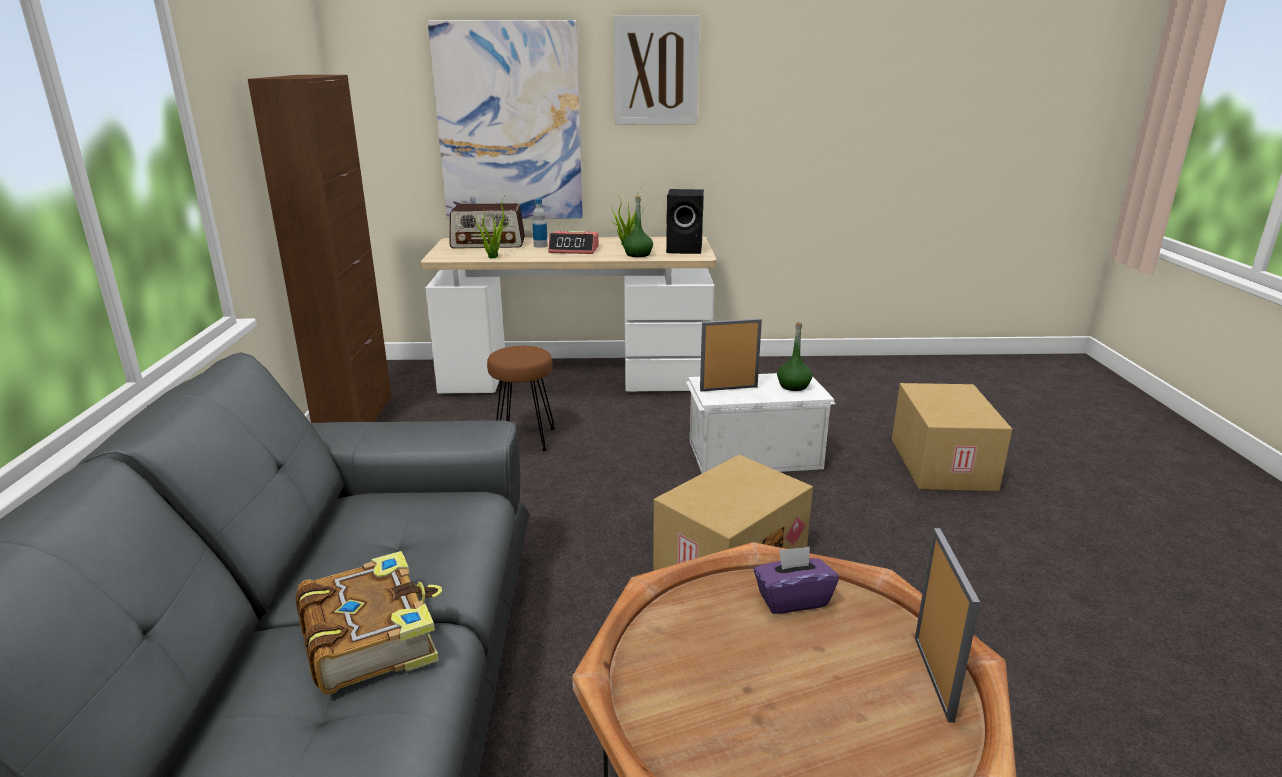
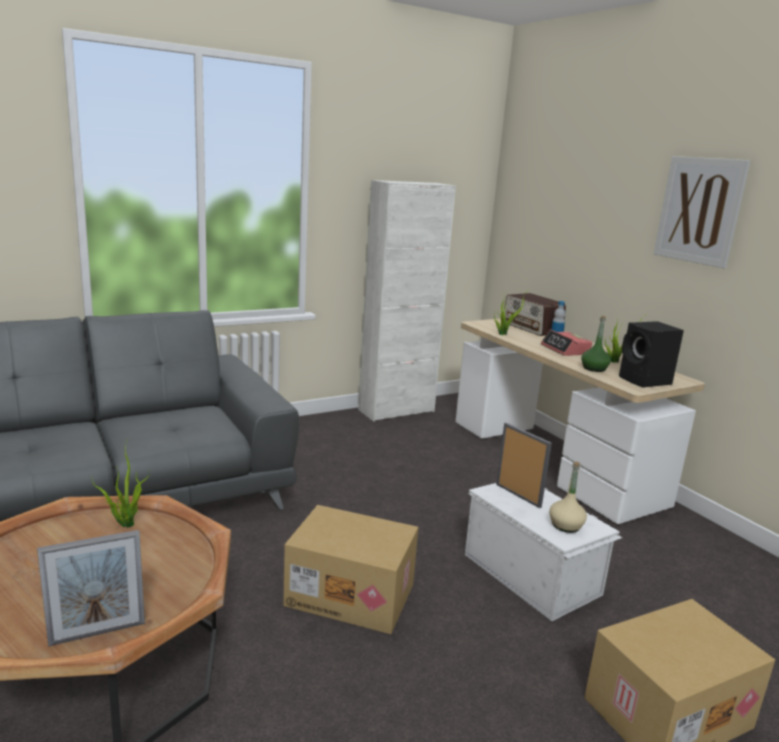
camera: 60 degrees right, 5 degrees down
brown cabinet [248,75,392,423] -> white cabinet [358,180,456,422]
book [295,551,442,695] -> none
picture [428,20,583,219] -> none
brown stool [487,346,555,451] -> none
purple tissue box [754,546,839,614] -> none
green bottle [777,322,813,391] -> beige bottle [549,462,587,533]
none -> potted plant [92,441,150,528]

